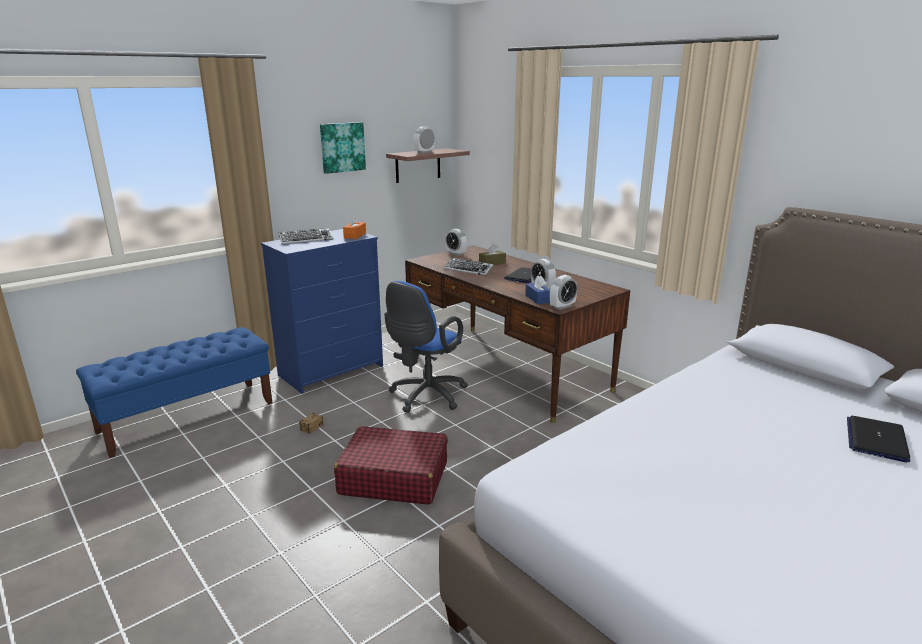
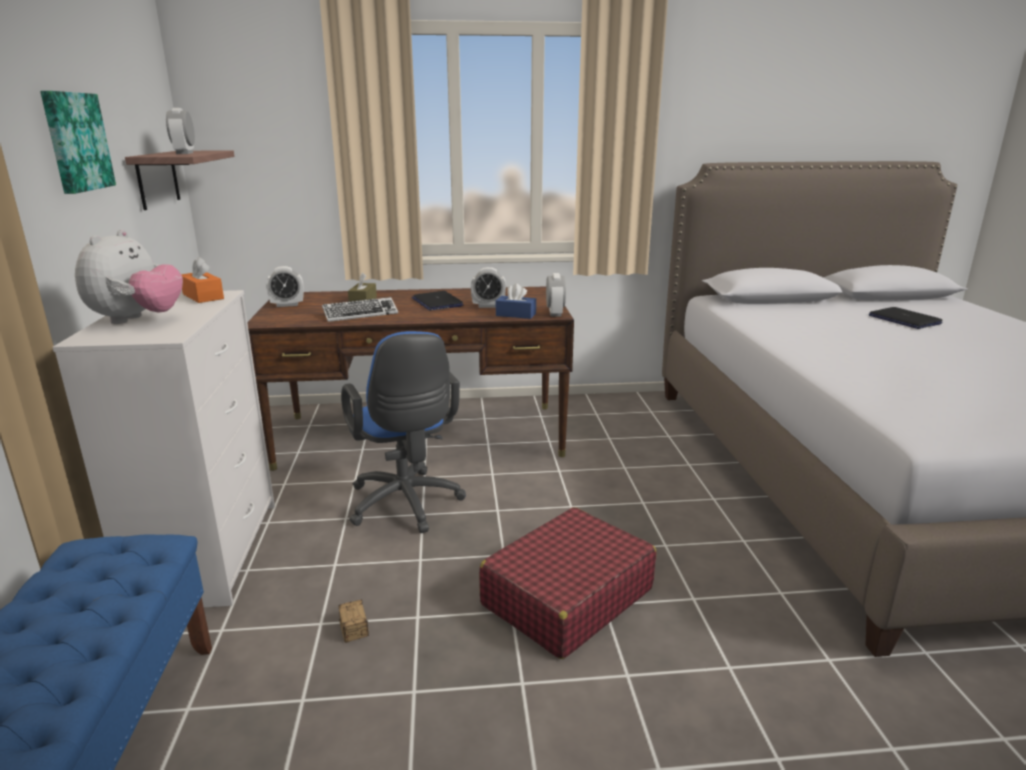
camera: 55 degrees left, 0 degrees up
blue dresser [261,229,383,394] -> white dresser [52,290,275,608]
keyboard [279,228,333,245] -> plush toy [75,230,183,324]

